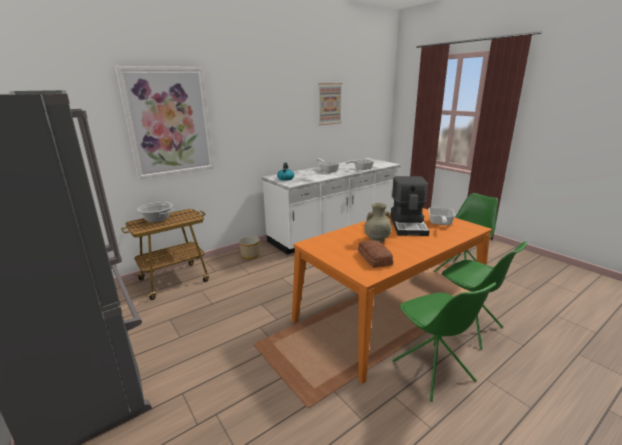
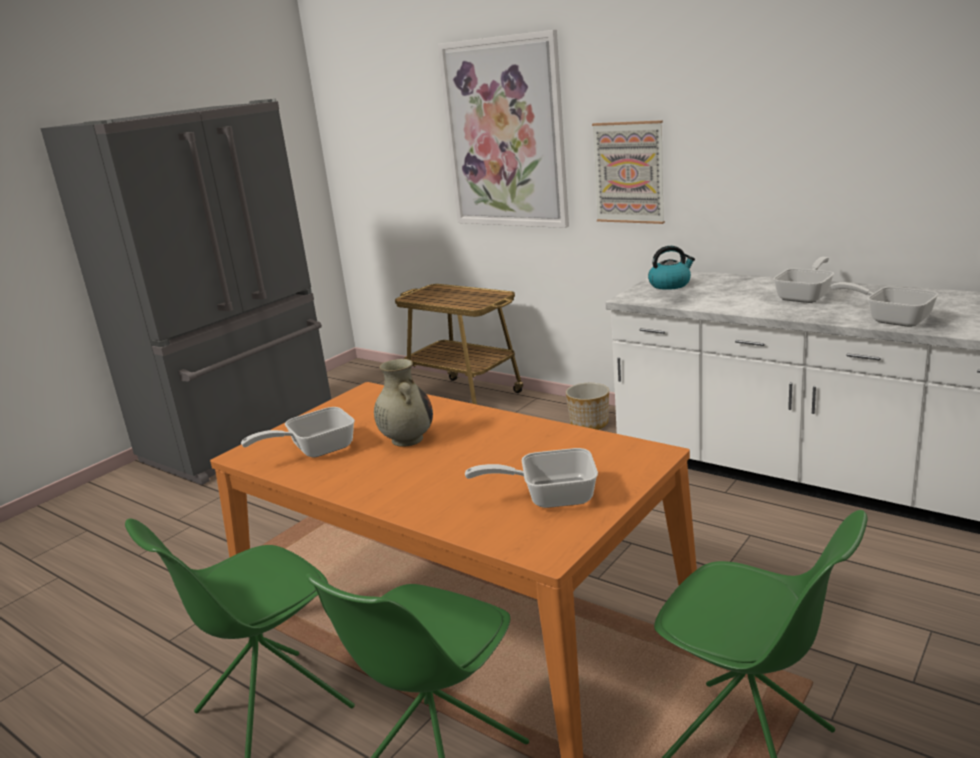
camera: 75 degrees right, 0 degrees up
cooking pot [137,202,174,223] -> none
picture [318,83,342,125] -> picture moved to [592,120,665,224]
bread [358,240,393,268] -> frying pan [241,407,355,458]
coffee machine [391,176,429,236] -> none

